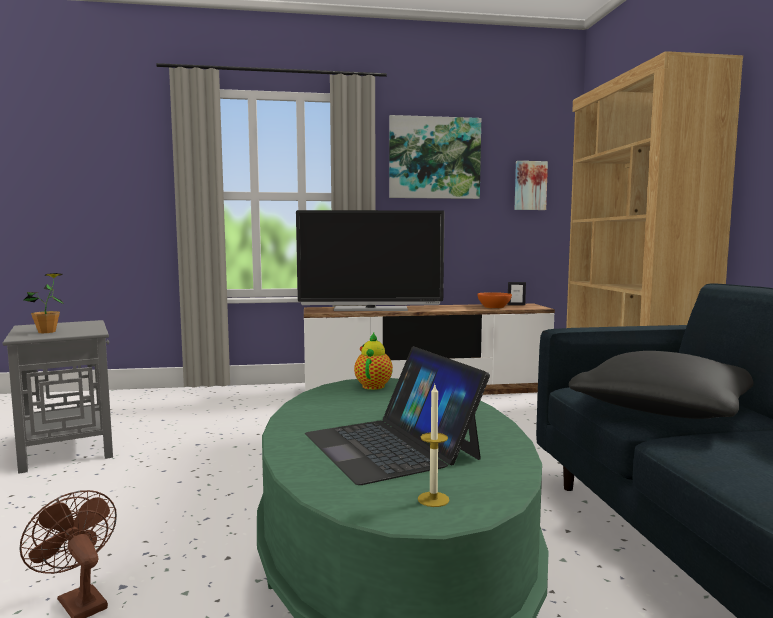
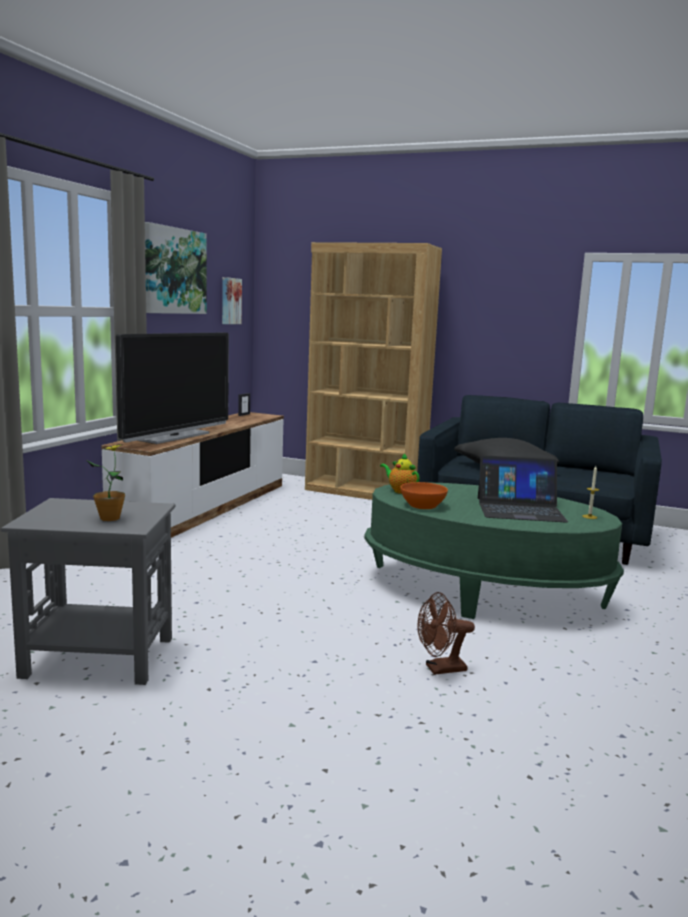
camera: 60 degrees left, 5 degrees up
orange bowl [477,292,512,308] -> orange bowl moved to [401,482,448,509]

